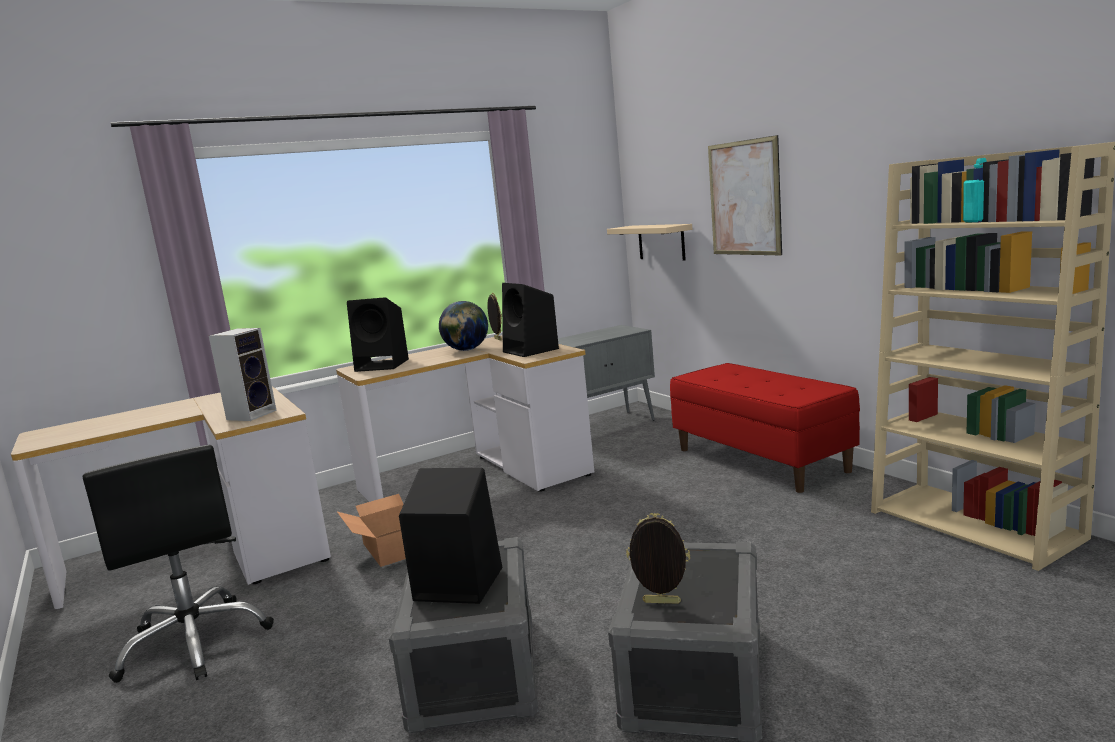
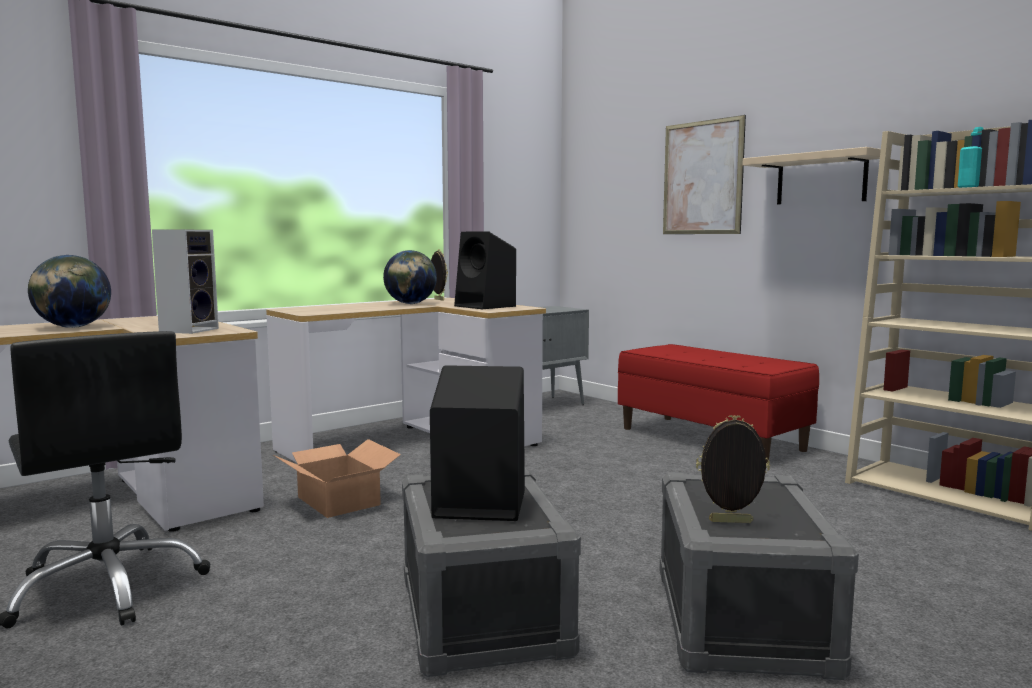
camera: 10 degrees left, 5 degrees down
black speaker [347,297,409,372] -> none
beige shelf [607,224,692,261] -> beige shelf moved to [743,147,881,204]
none -> globe [28,255,111,328]

